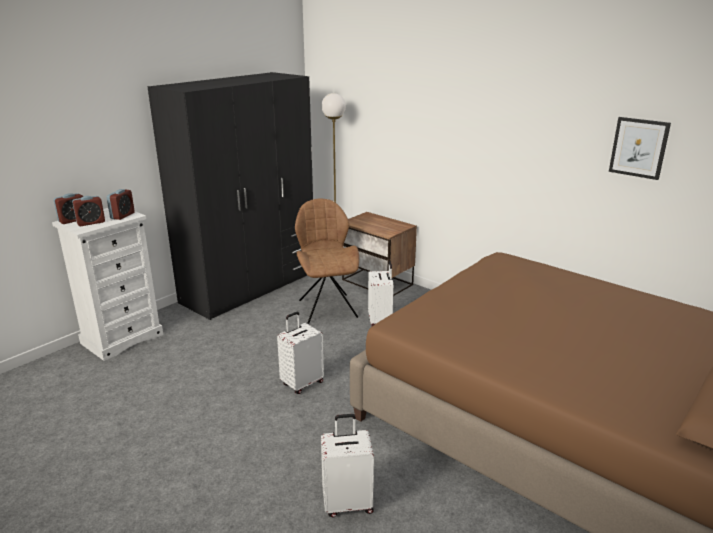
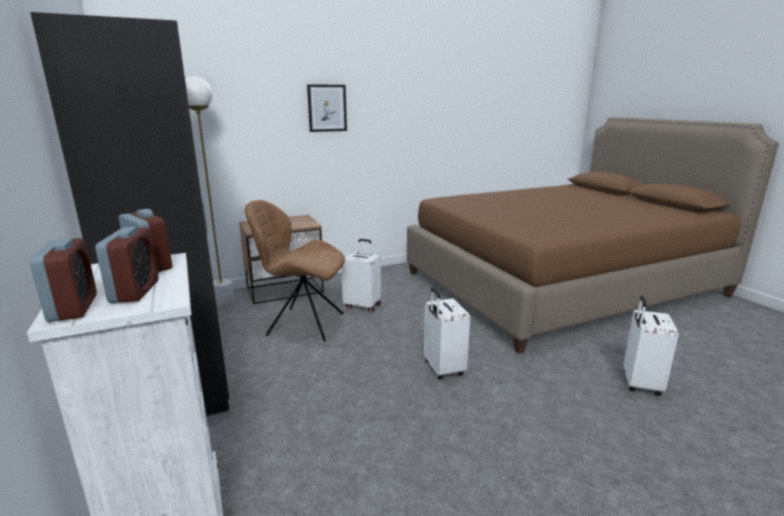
camera: 65 degrees left, 5 degrees down
picture [609,117,671,180] -> picture moved to [307,84,347,132]

